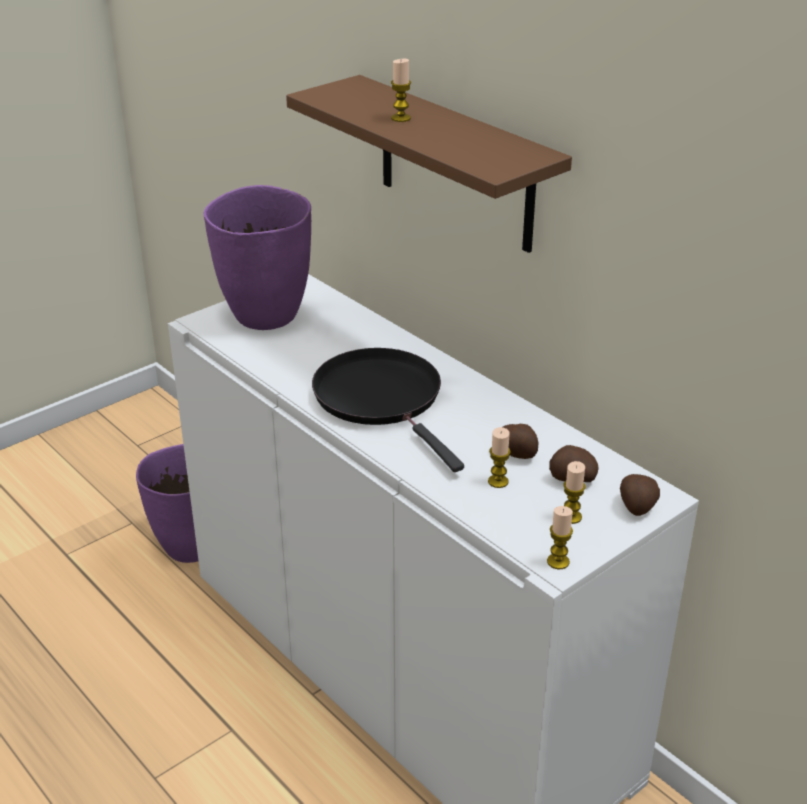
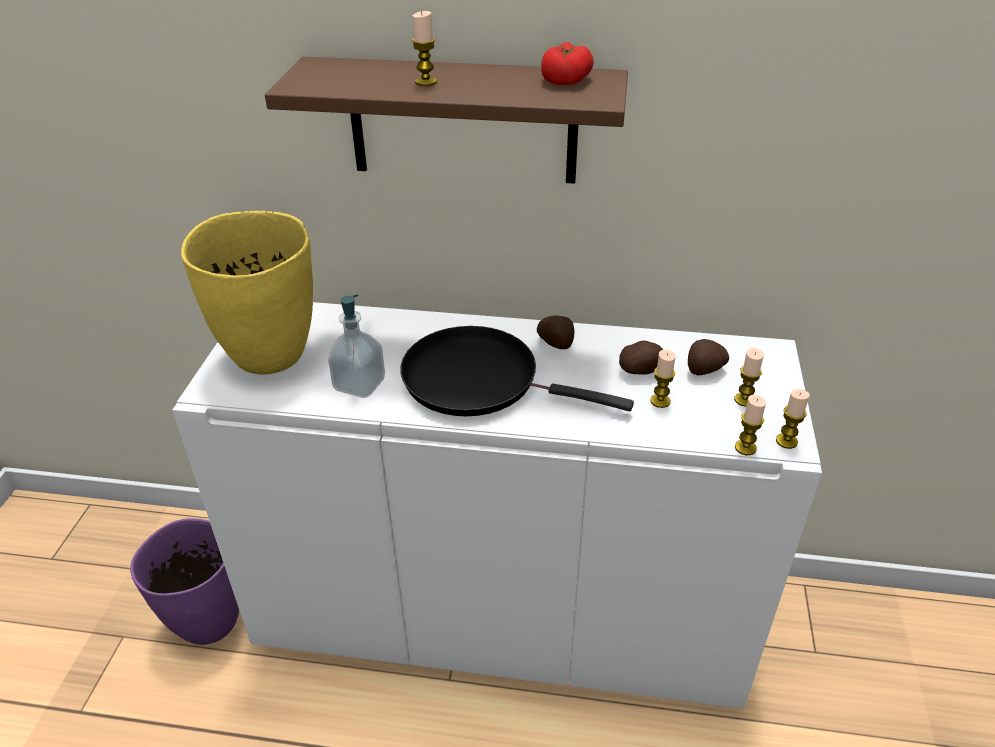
camera: 40 degrees left, 5 degrees up
purple vase [203,185,311,330] -> yellow vase [181,211,313,375]
potato [620,474,660,516] -> potato moved to [537,315,574,349]
none -> soap dispenser [328,294,385,398]
none -> tomato [541,42,594,85]
none -> candle [735,395,766,455]

